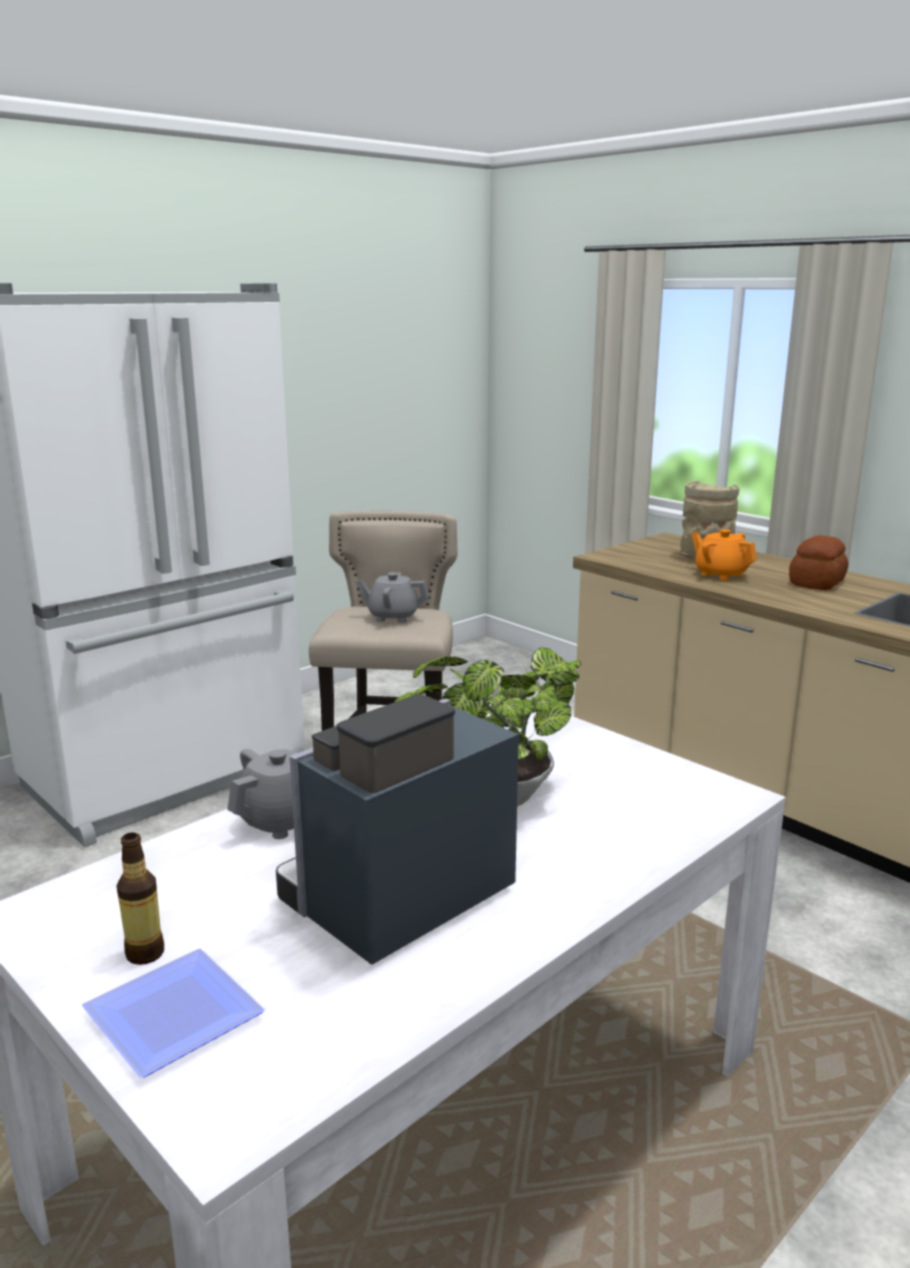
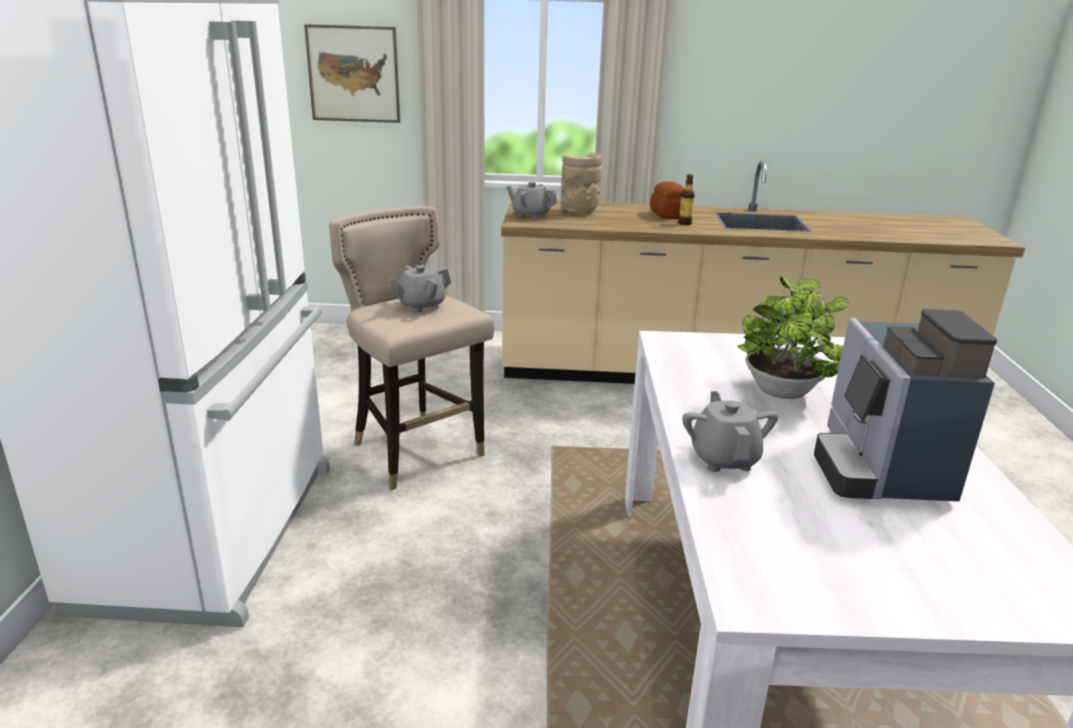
camera: 45 degrees left, 5 degrees up
plate [82,948,265,1078] -> none
bottle [116,832,164,965] -> bottle moved to [678,174,695,225]
orange teapot [691,529,757,581] -> none
none -> picture [304,24,400,123]
none -> grey teapot [506,182,557,219]

